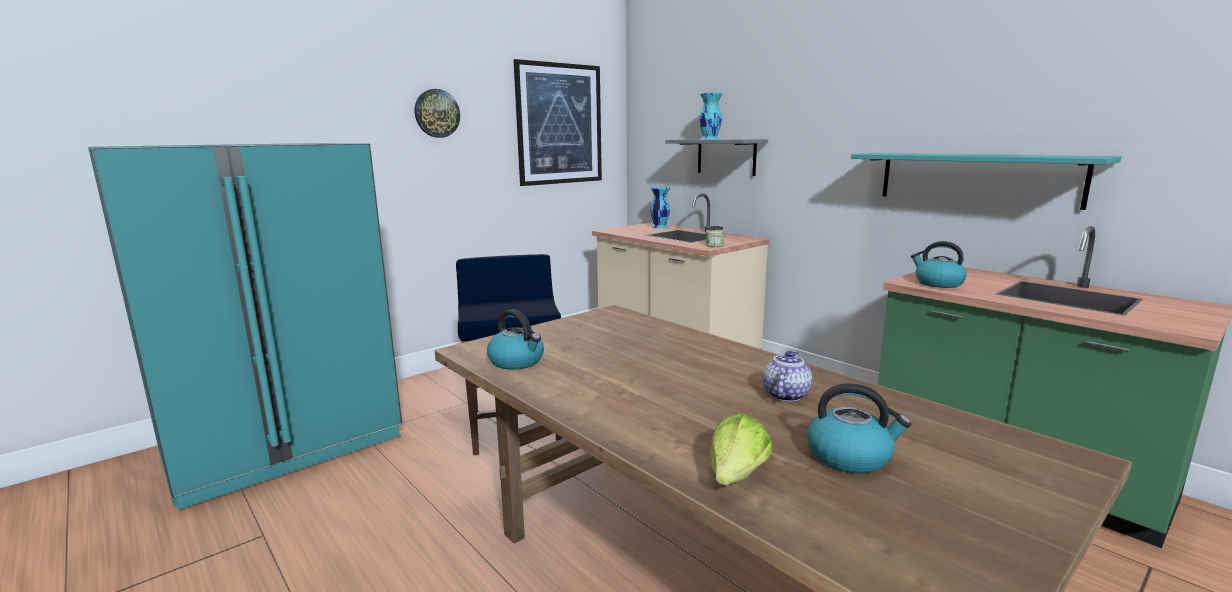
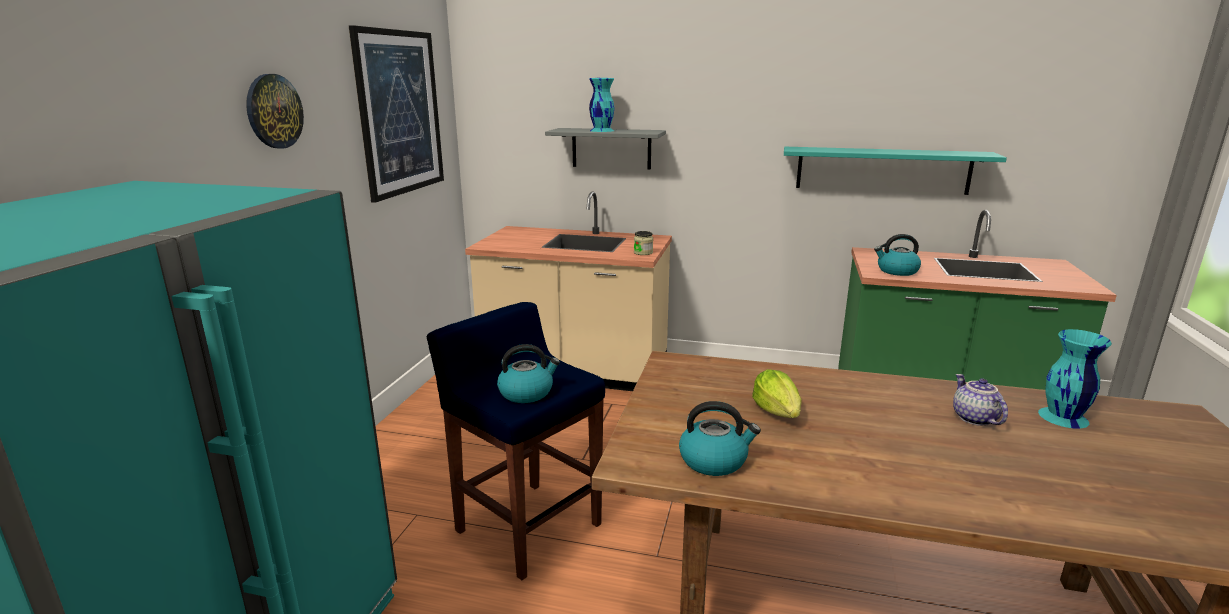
camera: 35 degrees left, 5 degrees up
turquoise vase [650,187,670,228] -> turquoise vase moved to [1038,329,1112,429]
lettuce [710,413,773,485] -> lettuce moved to [752,369,802,418]
kettle [807,383,911,473] -> kettle moved to [497,344,560,403]

